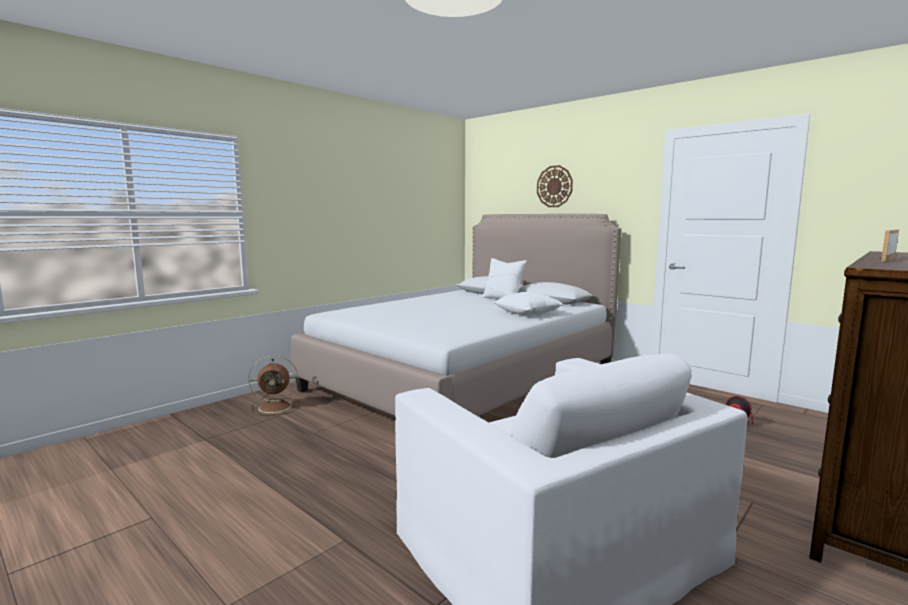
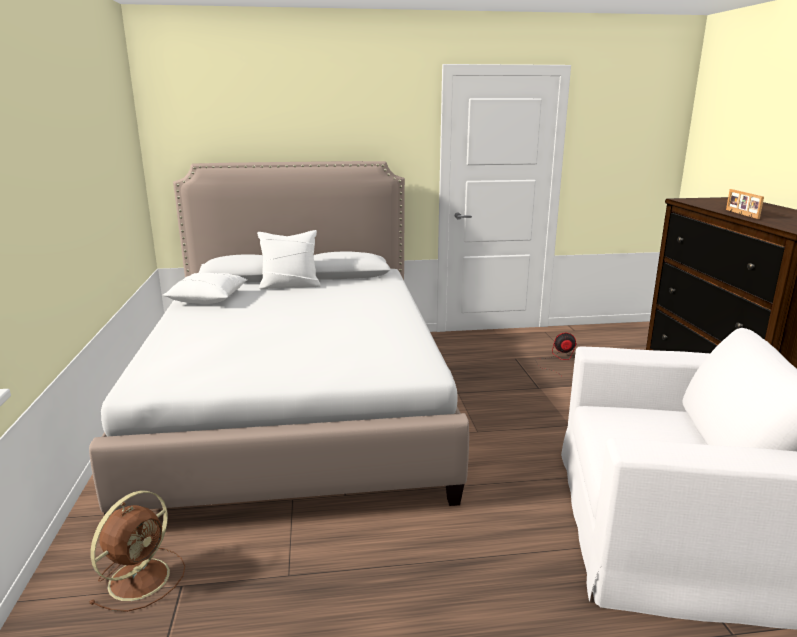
camera: 50 degrees left, 10 degrees up
white pillow [493,292,564,315] -> white pillow moved to [163,273,247,304]
wall clock [537,165,573,207] -> none

